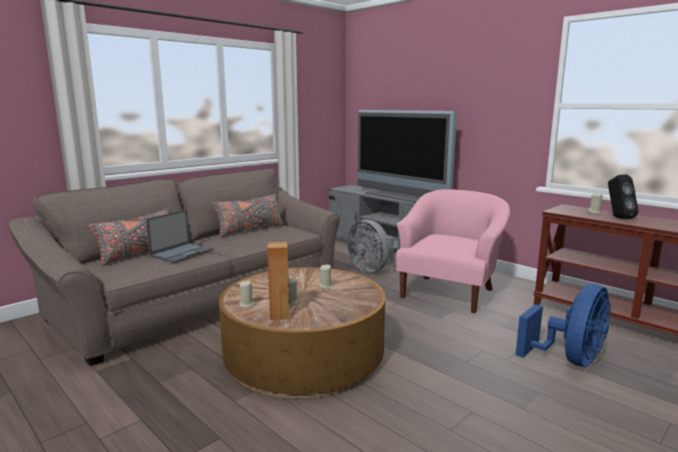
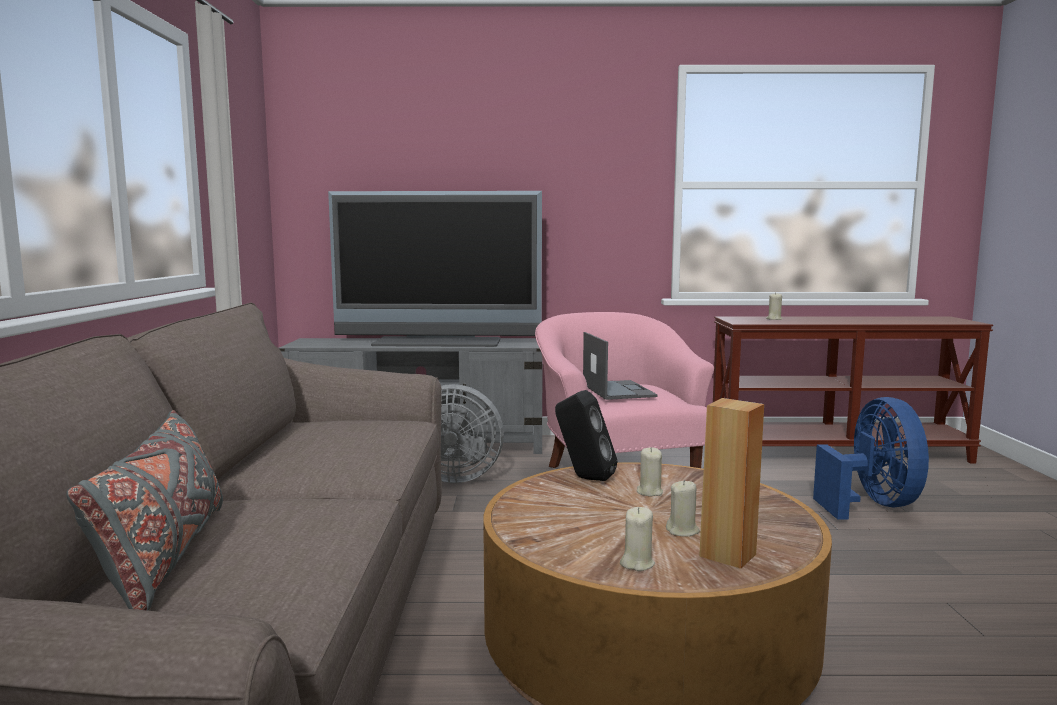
camera: 45 degrees left, 5 degrees down
laptop [146,210,213,263] -> laptop moved to [583,332,658,400]
grey pillow [212,193,284,237] -> none
black speaker [608,174,638,219] -> black speaker moved to [555,390,617,481]

